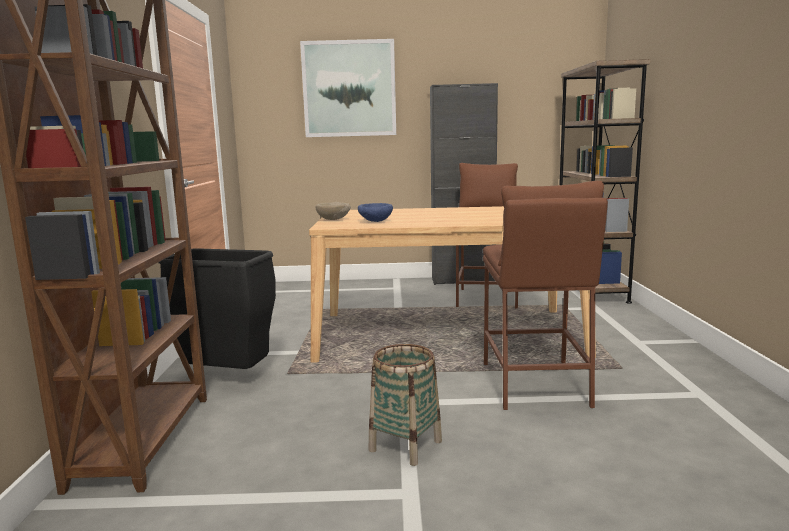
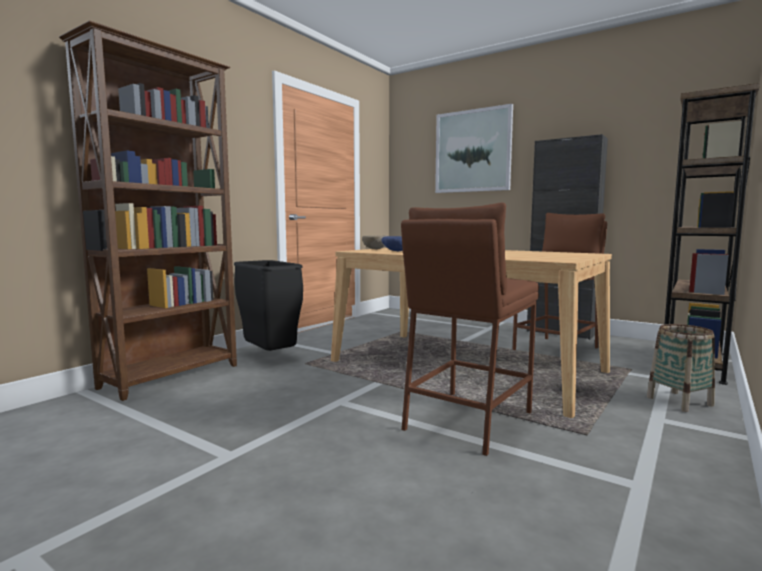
camera: 35 degrees right, 5 degrees down
basket [369,344,442,466] -> basket moved to [647,324,715,412]

